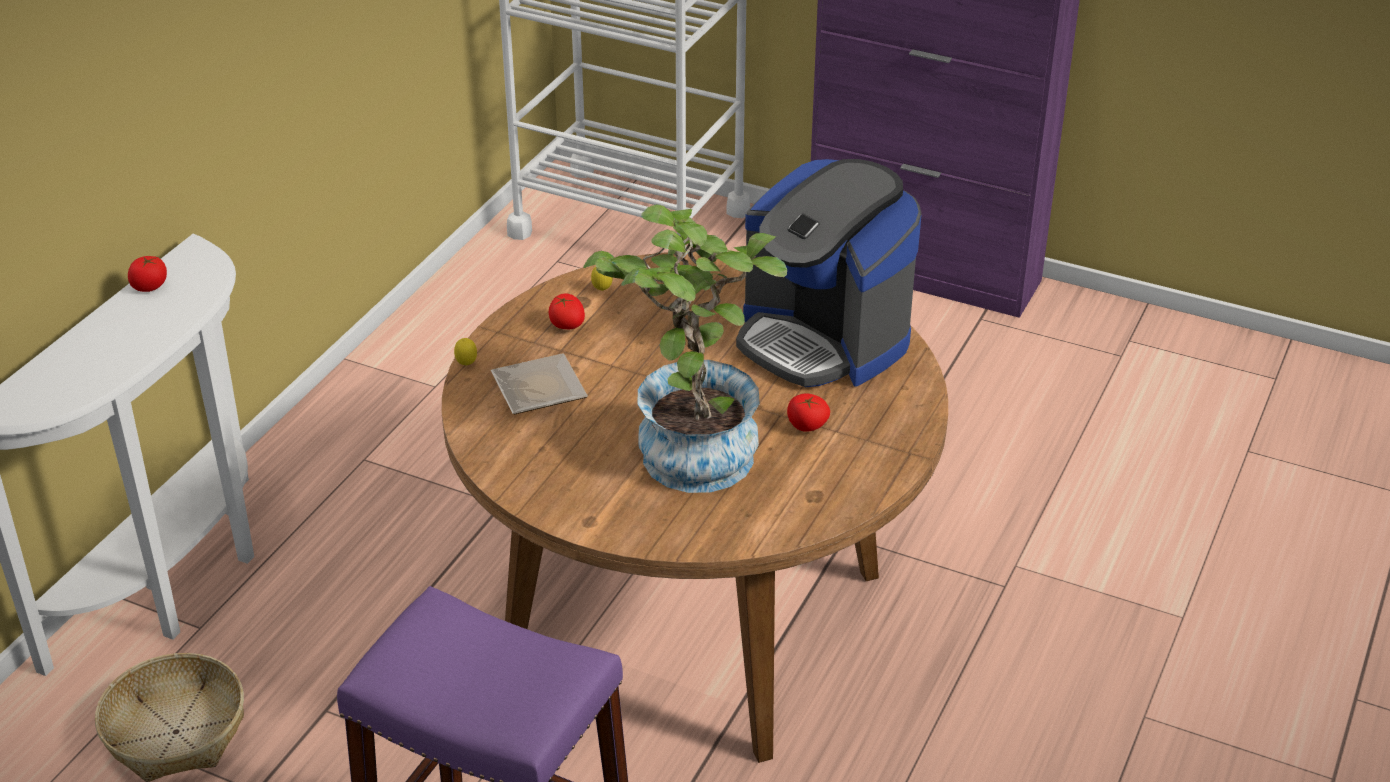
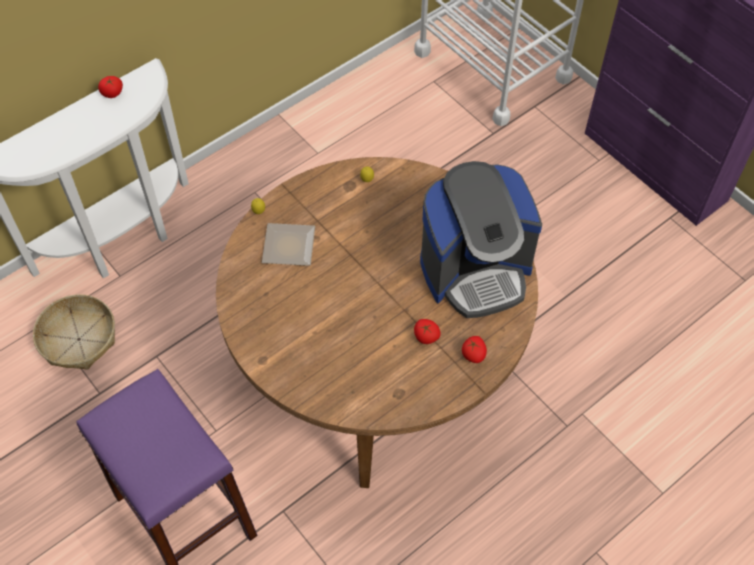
camera: 25 degrees right, 20 degrees up
tomato [548,293,585,329] -> tomato moved to [462,336,487,363]
potted plant [583,204,787,493] -> none
coffee machine [736,159,922,387] -> coffee machine turned 90 degrees counterclockwise [420,161,542,318]

